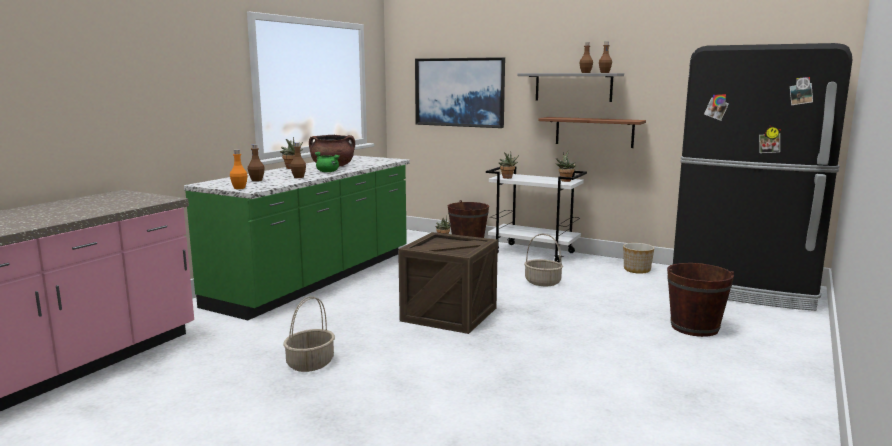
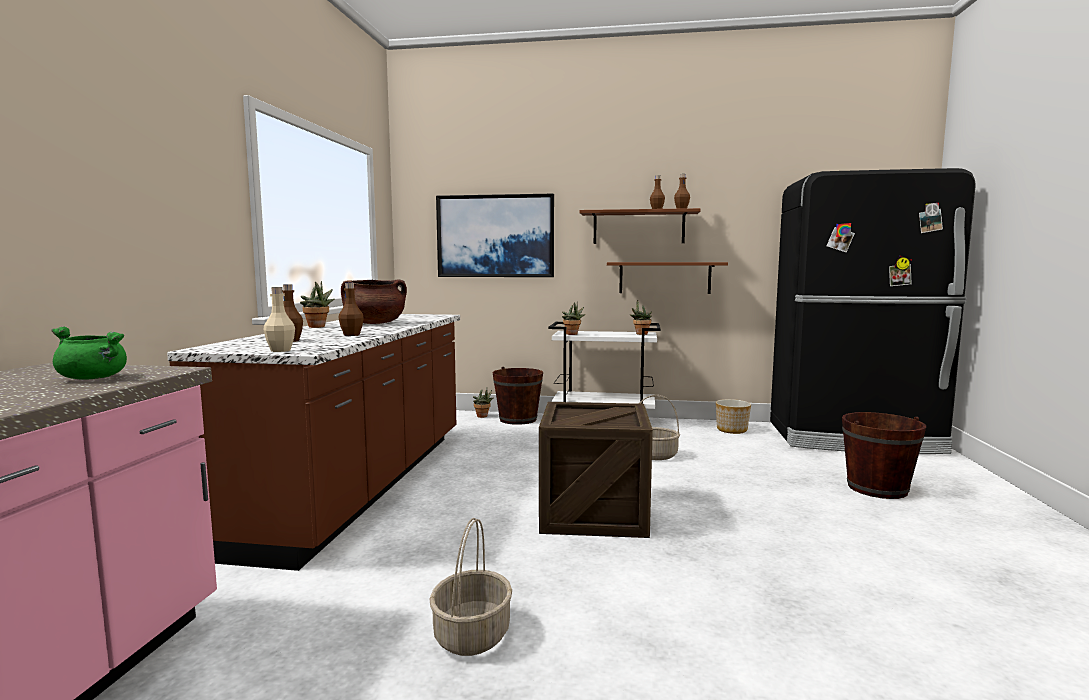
camera: 20 degrees left, 5 degrees down
green counter [184,155,410,320] -> brown counter [167,314,460,571]
orange bottle [230,150,248,189] -> beige bottle [264,287,295,352]
green cooking pot [315,152,340,172] -> green cooking pot moved to [52,326,127,380]
grey shelf [518,73,624,102] -> brown shelf [579,208,701,244]

